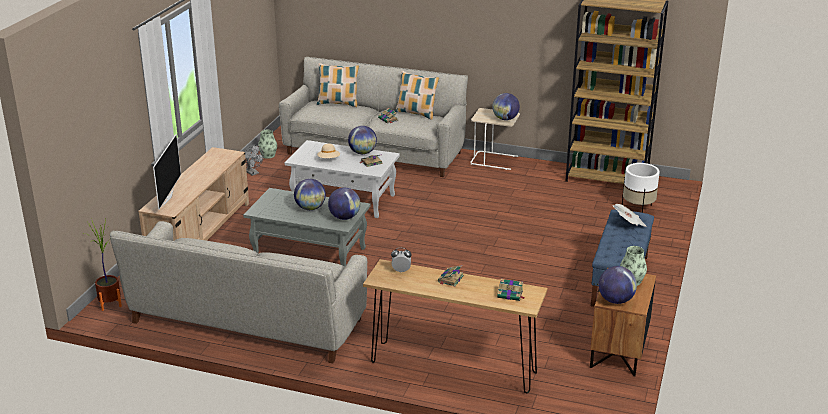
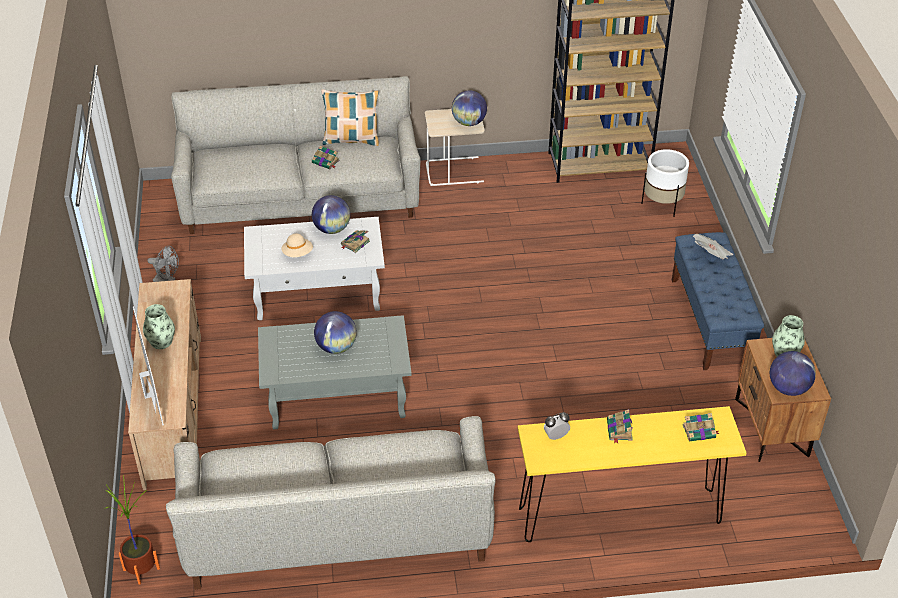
camera: 25 degrees left, 15 degrees up
vase [258,130,277,159] -> vase moved to [143,304,175,349]
pillow [317,63,359,107] -> none
globe [328,188,360,220] -> none
brown console table [363,259,547,393] -> yellow console table [518,406,747,542]

